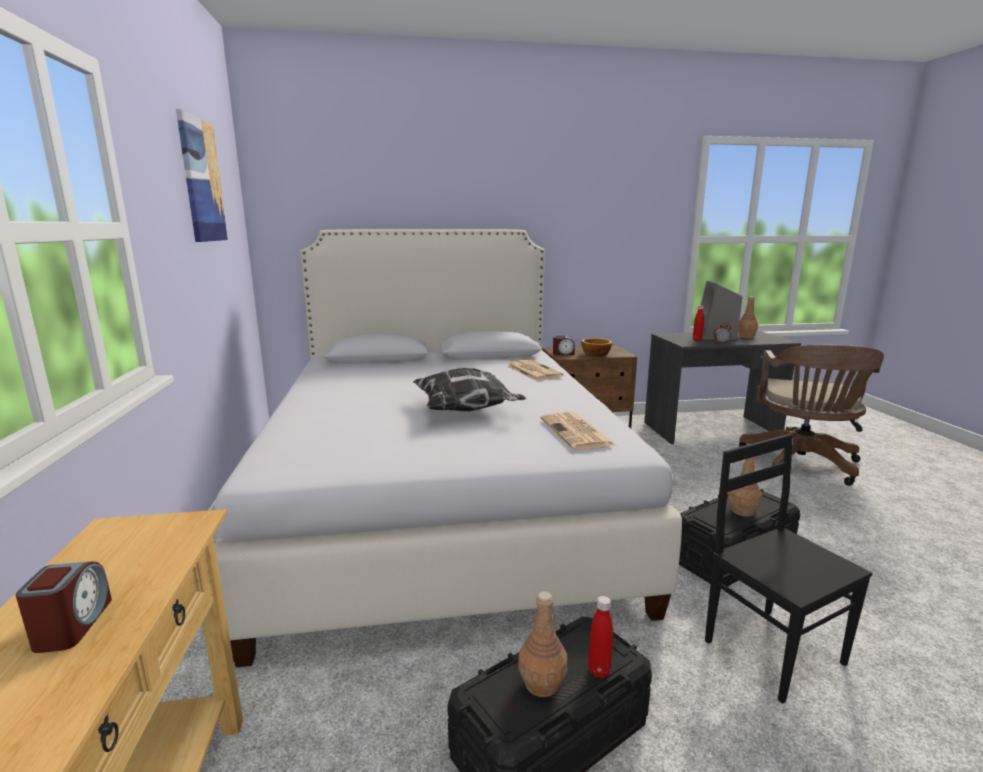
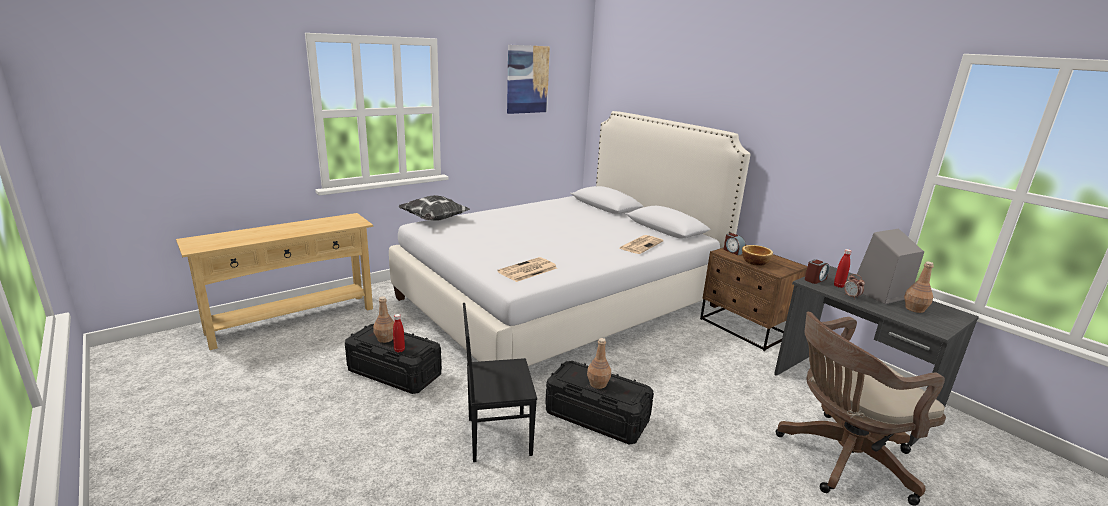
camera: 60 degrees right, 5 degrees up
alarm clock [16,561,112,653] -> alarm clock moved to [805,259,829,284]
pillow [413,368,526,412] -> pillow moved to [398,195,470,221]
black chair [705,434,873,704] -> black chair turned 135 degrees counterclockwise [463,303,537,462]

